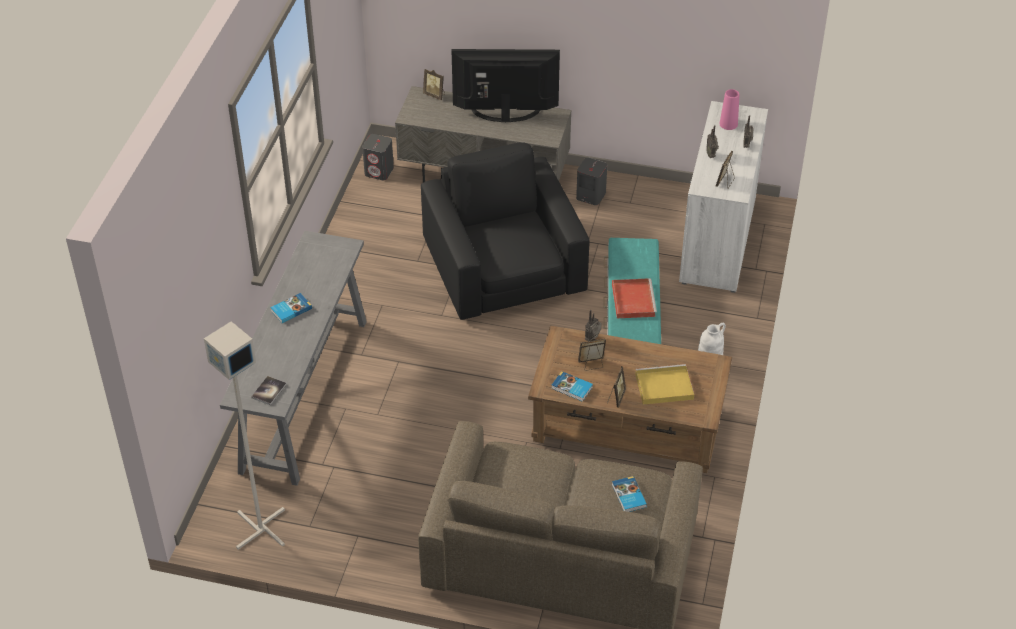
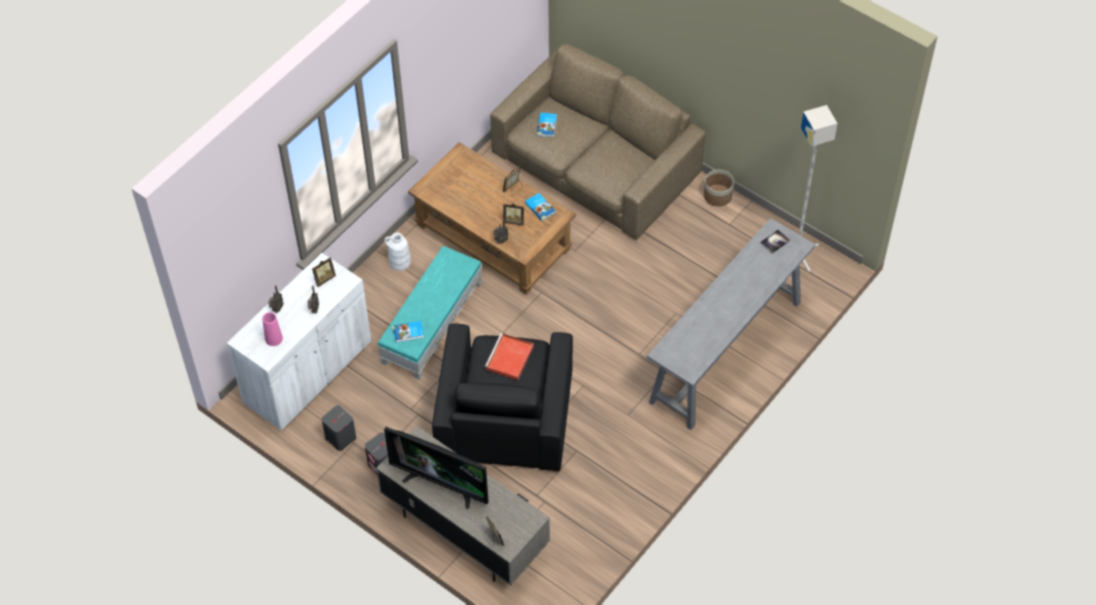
camera: 155 degrees left, 10 degrees up
book [270,293,312,323] -> book moved to [392,321,424,343]
grey speaker [362,134,394,180] -> grey speaker moved to [322,405,356,451]
red tray [612,278,657,318] -> red tray moved to [485,333,534,380]
yellow tray [635,364,694,405] -> none
none -> planter [704,170,734,207]

